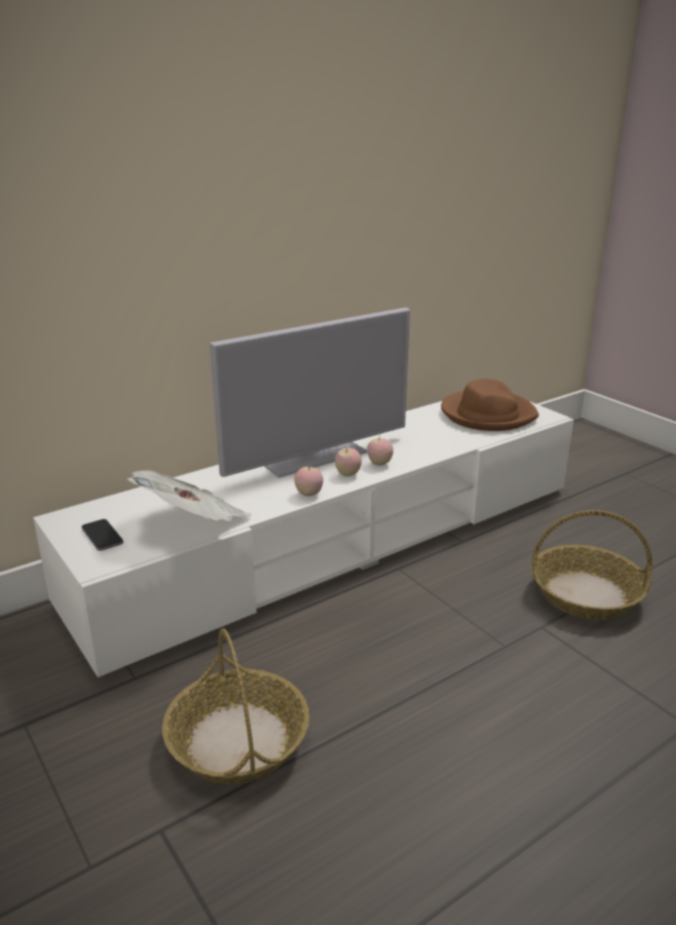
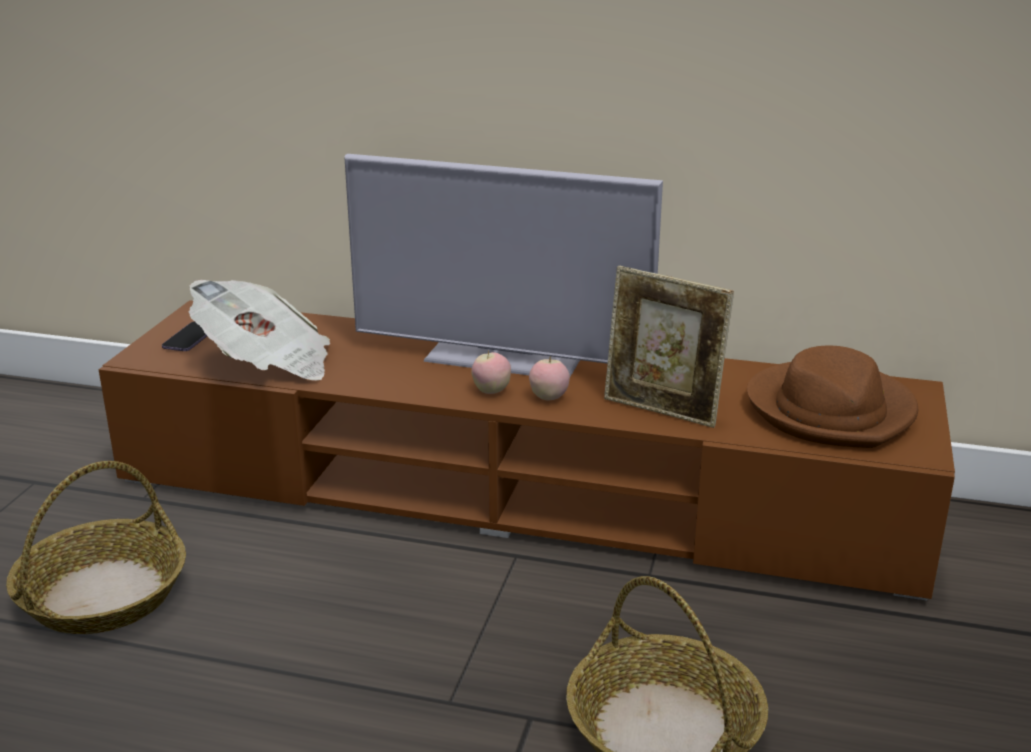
camera: 50 degrees right, 0 degrees up
white tv stand [33,401,574,678] -> brown tv stand [99,300,955,601]
apple [294,465,323,496] -> none
none -> picture frame [604,266,734,428]

